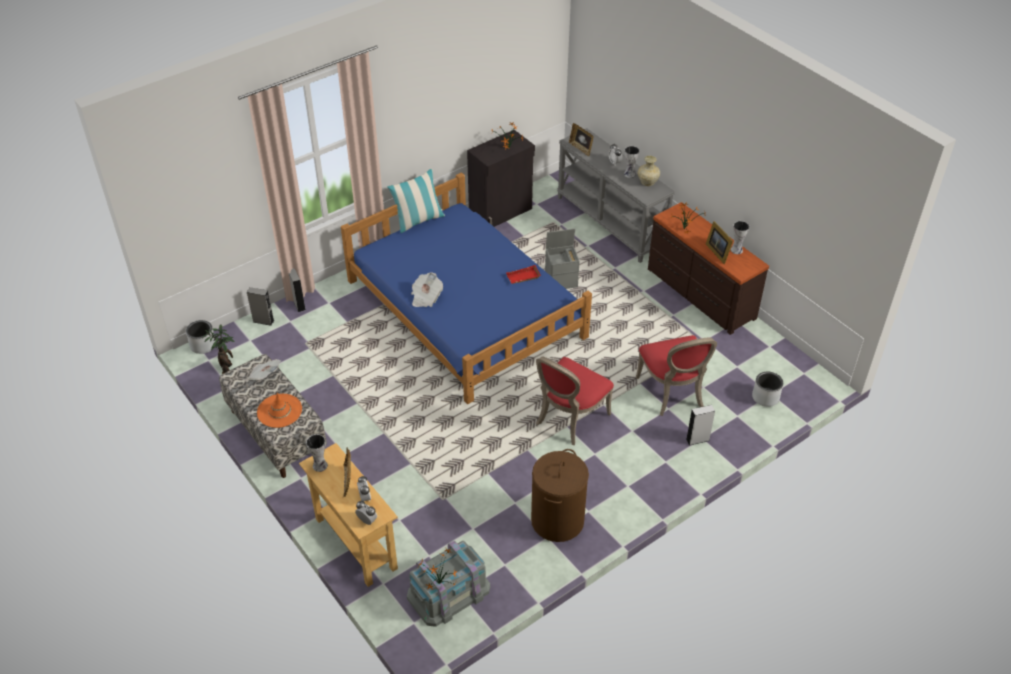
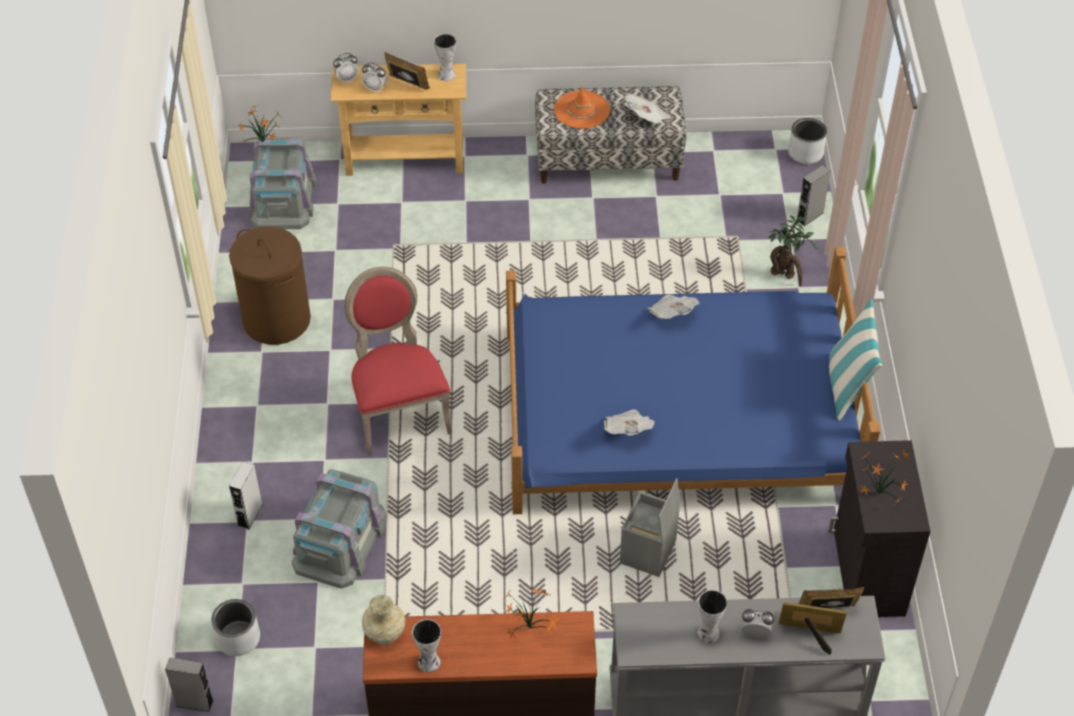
camera: 125 degrees right, 5 degrees up
potted plant [202,324,235,374] -> potted plant moved to [768,215,818,286]
grey speaker [289,268,306,312] -> grey speaker moved to [165,657,214,712]
red tray [506,265,541,284] -> newspaper [604,409,655,436]
red chair [636,335,717,416] -> grey storage box [291,469,387,589]
beige vase [638,156,660,186] -> beige vase moved to [362,595,405,645]
picture frame [706,221,733,264] -> picture frame moved to [779,602,847,655]

